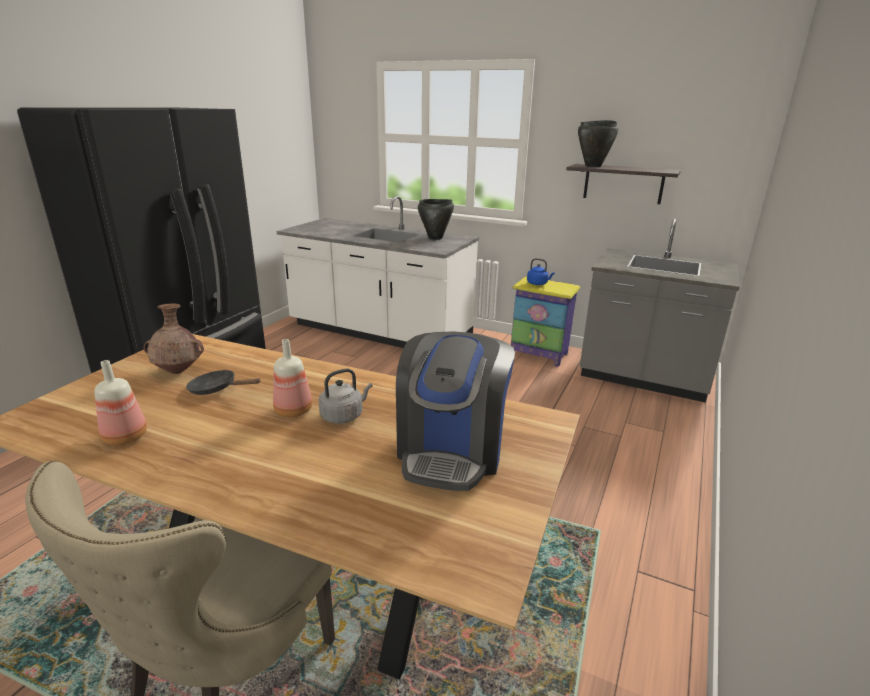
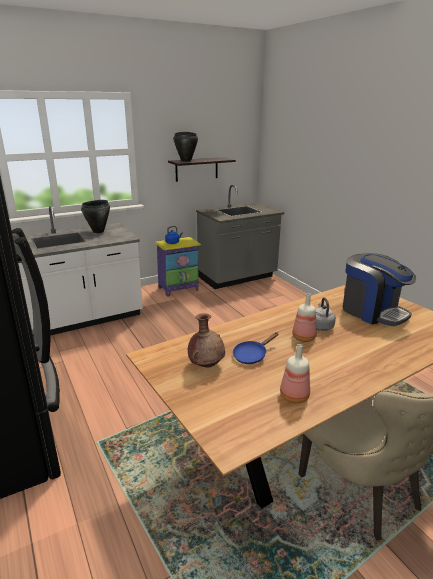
camera: 55 degrees left, 0 degrees up
black frying pan [186,370,261,395] -> blue frying pan [233,332,279,364]

